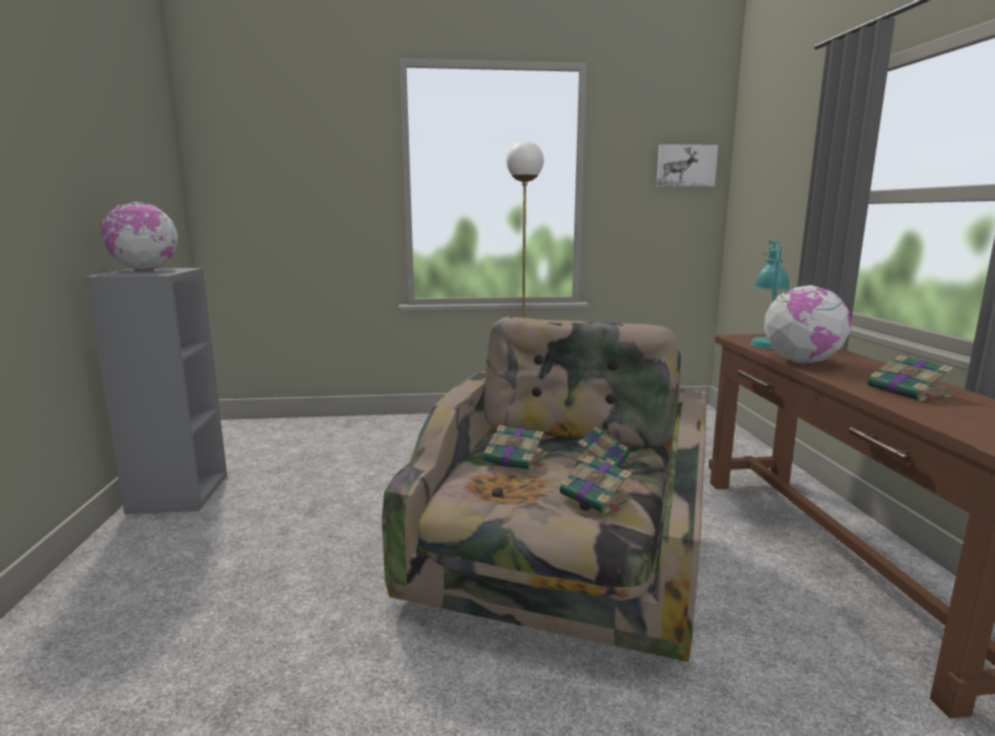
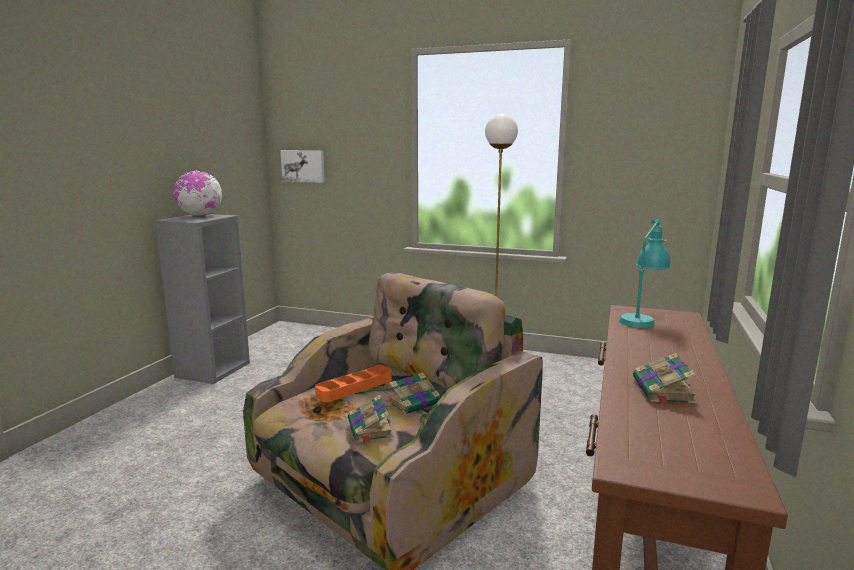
camera: 25 degrees right, 0 degrees up
book [484,425,545,470] -> orange tray [315,365,392,402]
picture [656,144,718,187] -> picture moved to [280,150,325,183]
globe [764,285,851,363] -> none

